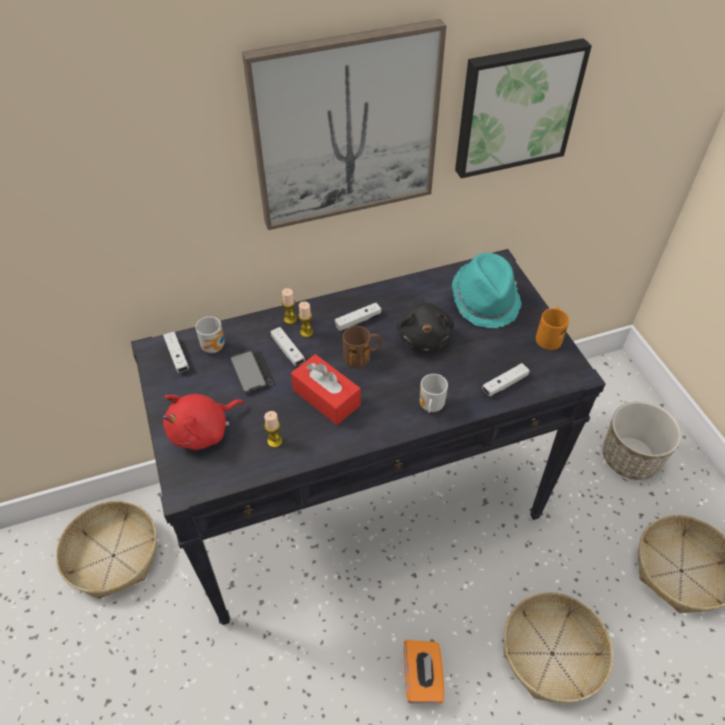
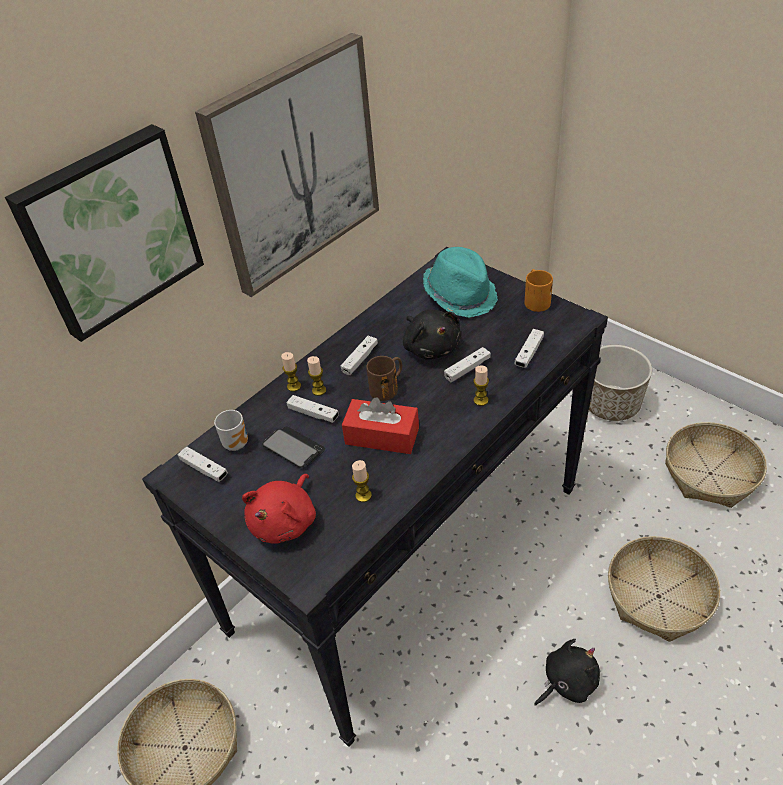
camera: 25 degrees left, 5 degrees down
orange tissue box [404,640,444,703] -> black plush toy [535,639,600,706]
mug [420,374,448,413] -> candle [473,365,489,406]
picture [455,38,592,178] -> picture moved to [5,124,204,342]
none -> white game controller [444,347,491,382]

